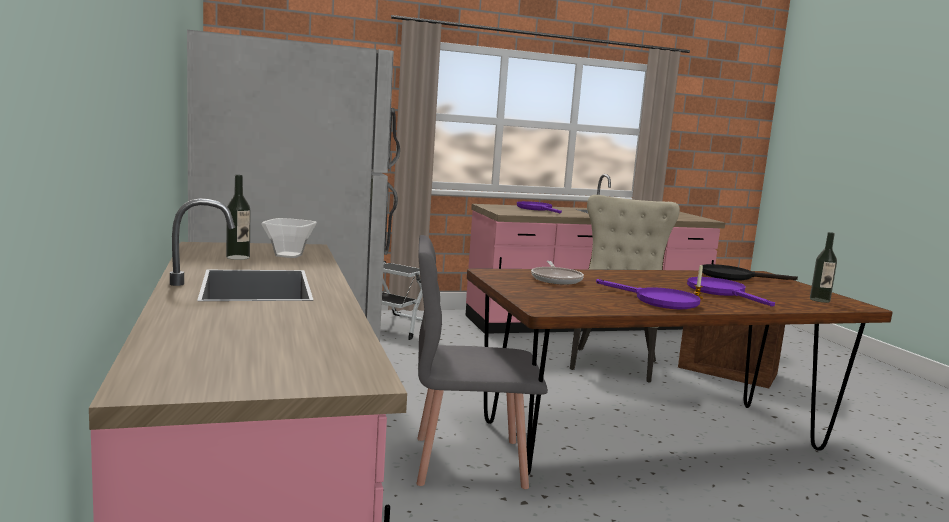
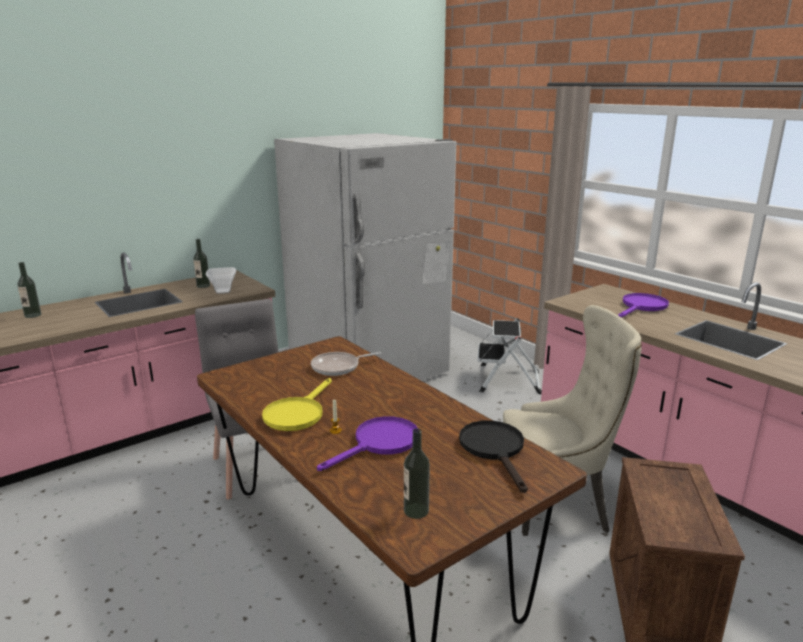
camera: 70 degrees right, 10 degrees up
purple frying pan [596,279,700,309] -> yellow frying pan [262,378,332,431]
none -> bottle [17,262,41,318]

